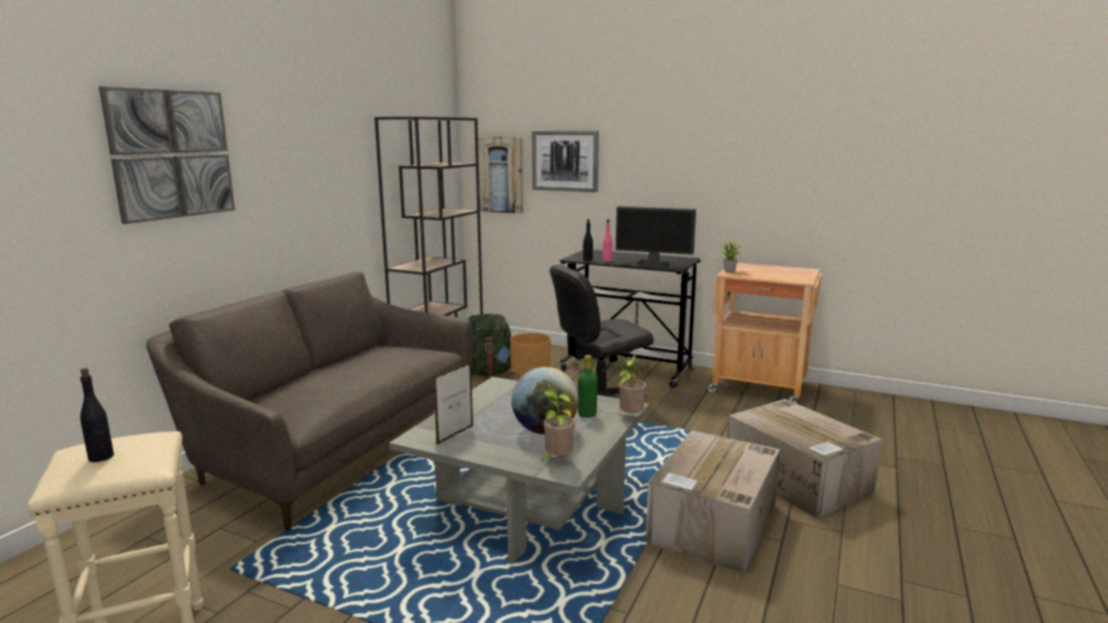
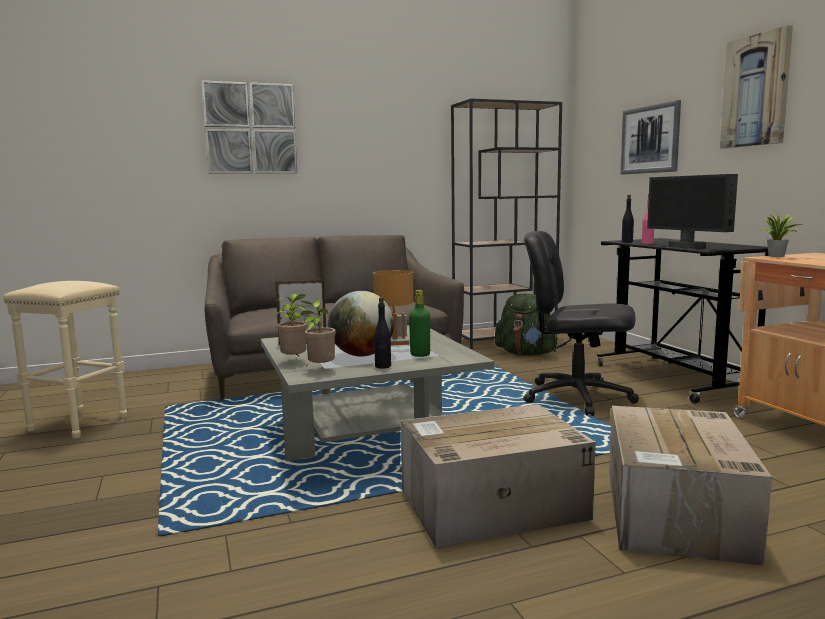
camera: 45 degrees right, 5 degrees down
black bottle [80,368,114,462] -> black bottle moved to [374,297,391,369]
picture [478,137,523,214] -> picture moved to [720,25,793,149]
potted plant [618,354,646,413] -> potted plant moved to [276,294,307,356]

